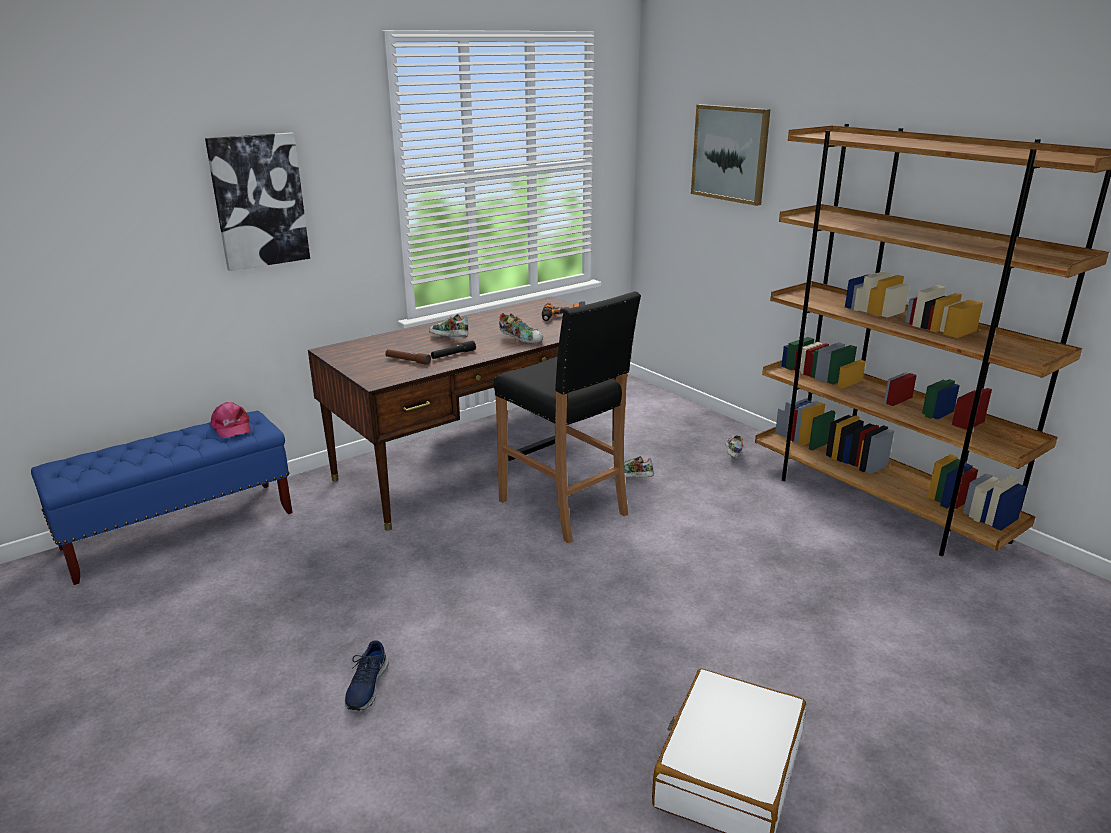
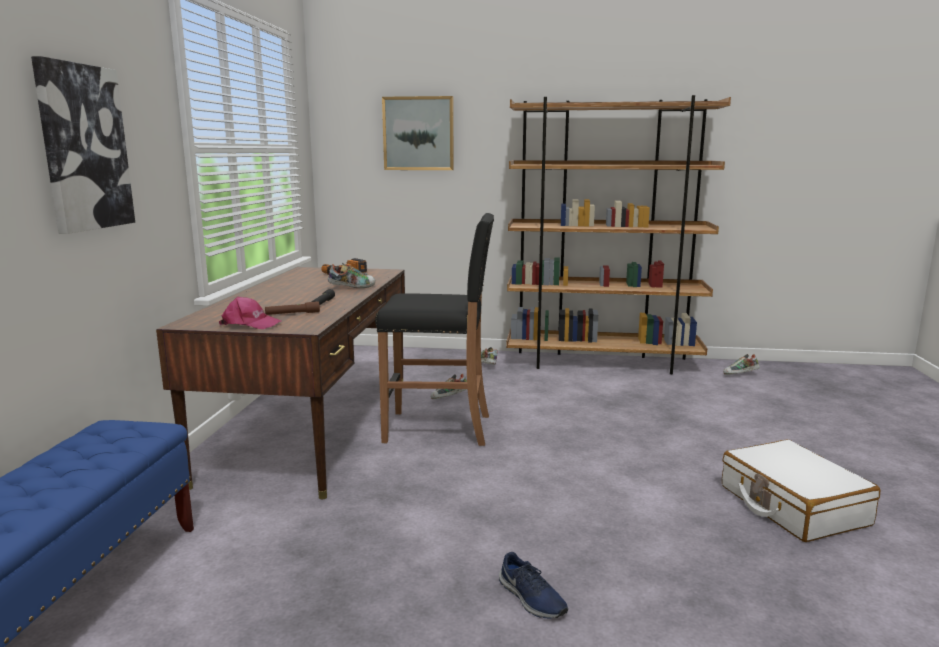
camera: 45 degrees left, 10 degrees down
pink cap [210,402,251,438] -> pink cap moved to [219,297,281,329]
shoe [429,314,469,338] -> shoe moved to [723,354,760,375]

